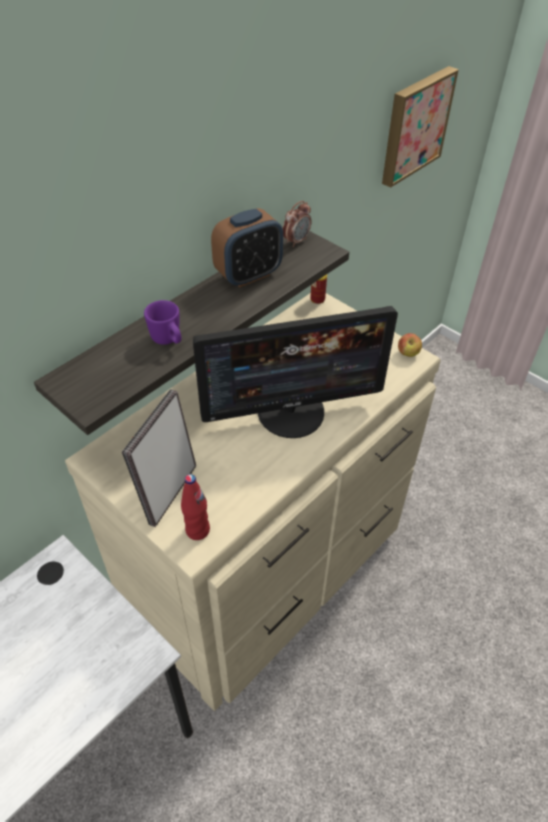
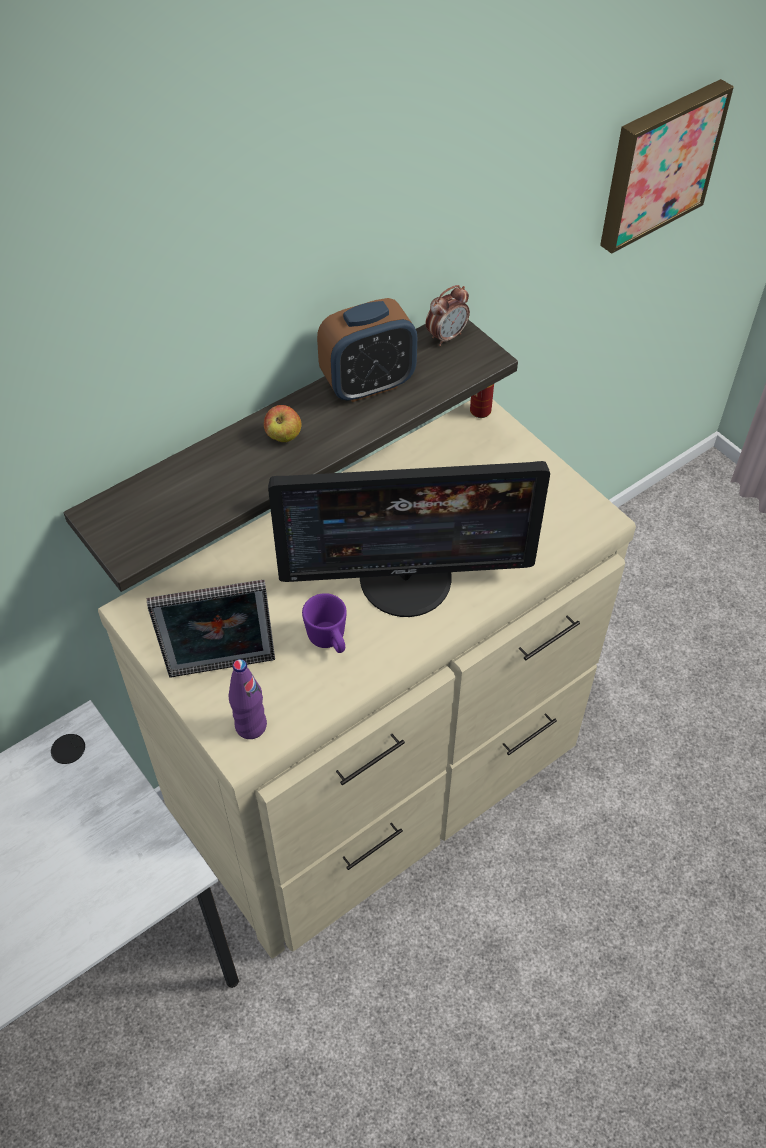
camera: 10 degrees right, 5 degrees up
picture frame [122,389,196,527] -> picture frame turned 135 degrees counterclockwise [146,580,275,678]
purple mug [144,300,181,345] -> purple mug moved to [302,593,347,653]
red bottle [181,474,210,540] -> purple bottle [229,659,267,739]
apple [398,333,422,357] -> apple moved to [264,405,302,442]

